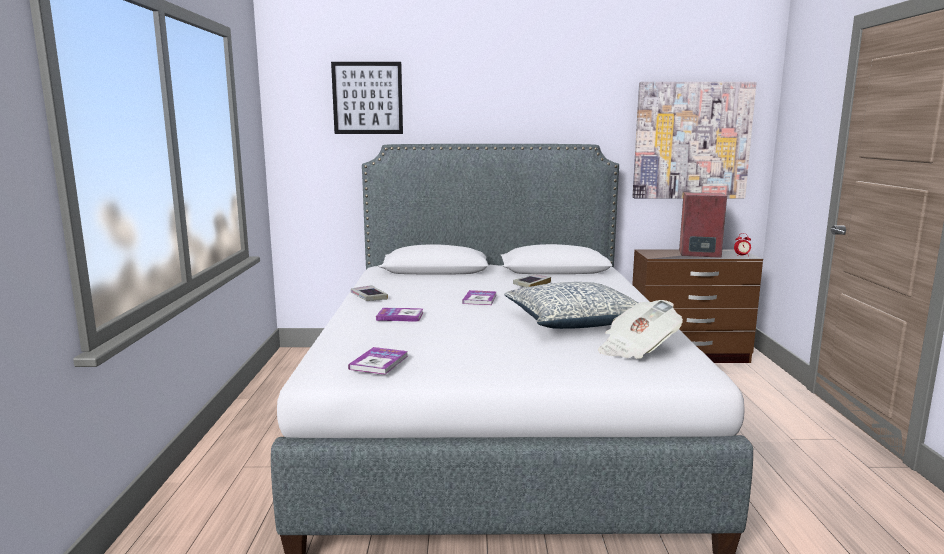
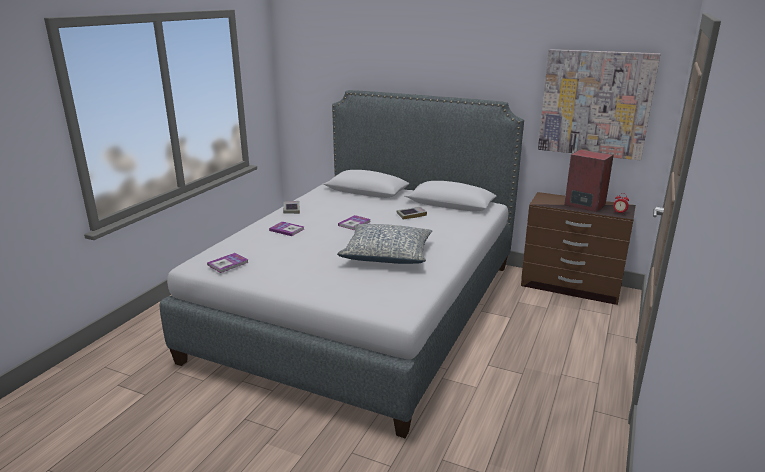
camera: 25 degrees right, 10 degrees up
picture [331,62,403,134] -> none
newspaper [598,300,683,359] -> none

